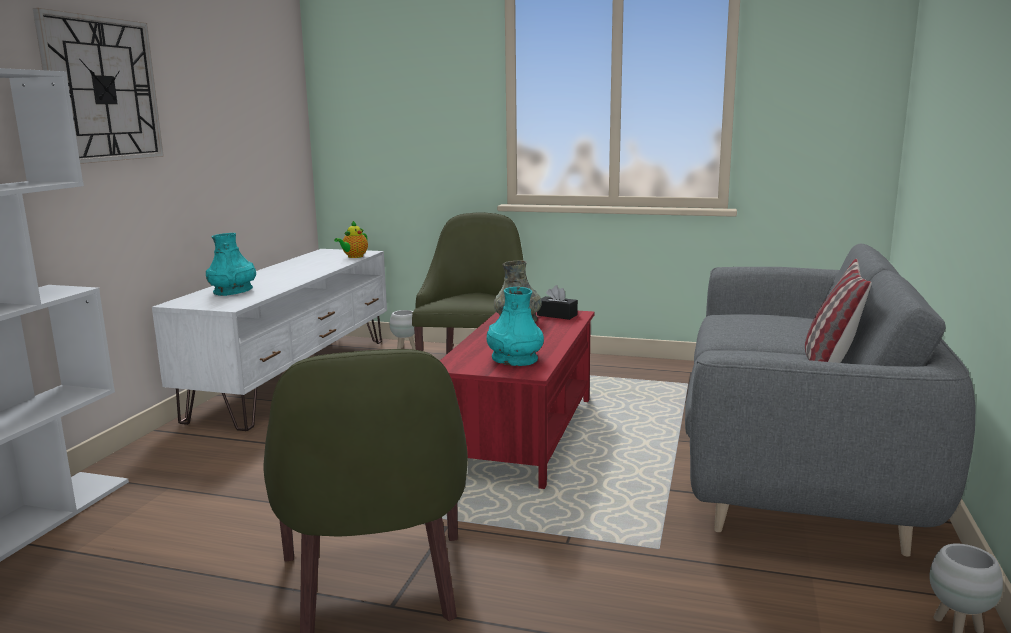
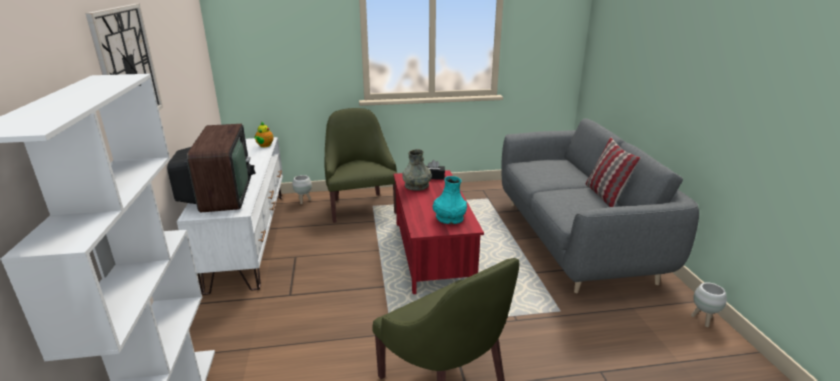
camera: 25 degrees left, 10 degrees up
turquoise vase [206,233,256,296] -> television [167,124,256,213]

